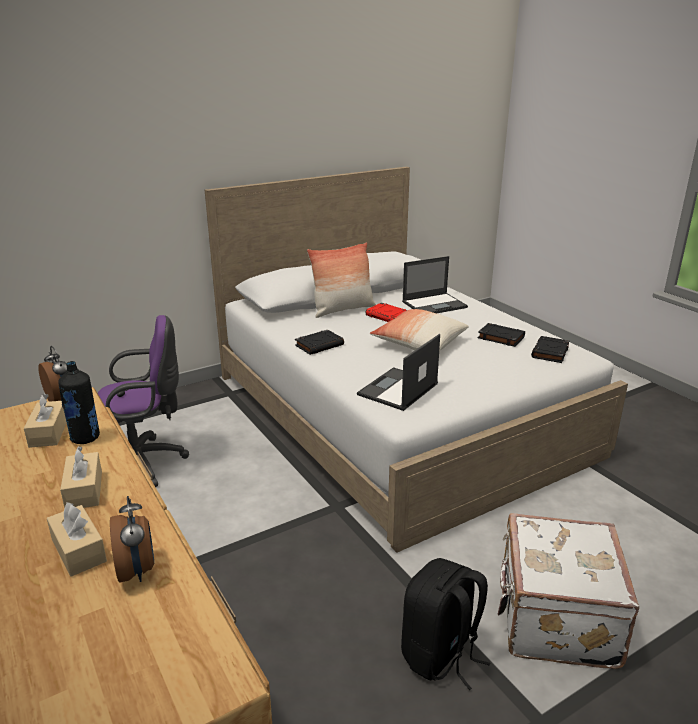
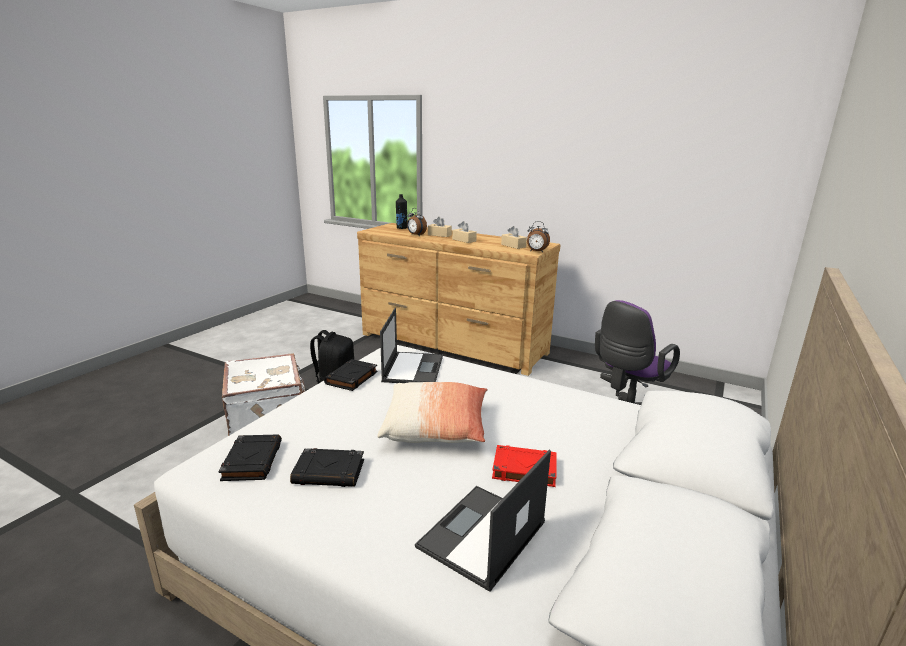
camera: 150 degrees right, 5 degrees down
black bottle [58,361,100,444] -> black bottle moved to [396,194,408,229]
black book [295,330,344,355] -> black book moved to [324,359,377,391]
pillow [307,242,376,318] -> none

